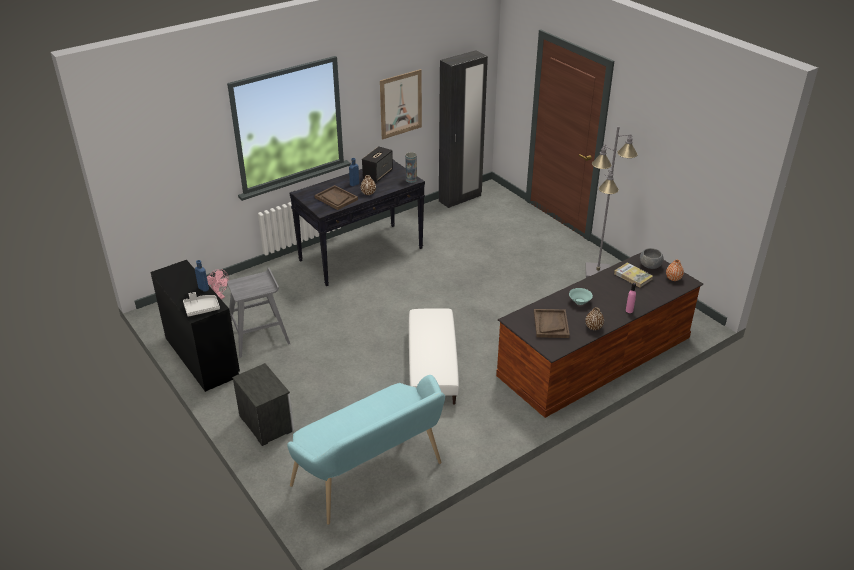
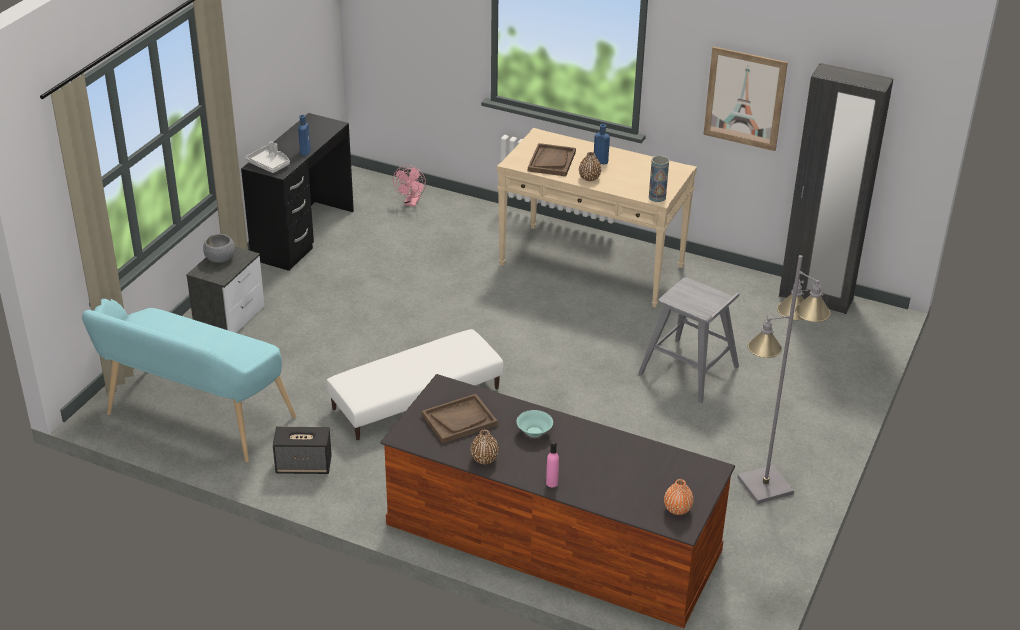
camera: 60 degrees right, 0 degrees up
grey stool [227,268,290,358] -> grey stool moved to [638,277,740,403]
black console table [289,160,425,286] -> beige console table [497,128,697,308]
speaker [362,146,393,183] -> speaker moved to [273,426,332,474]
book [614,263,653,288] -> none
grey bowl [640,248,664,269] -> grey bowl moved to [203,234,235,263]

